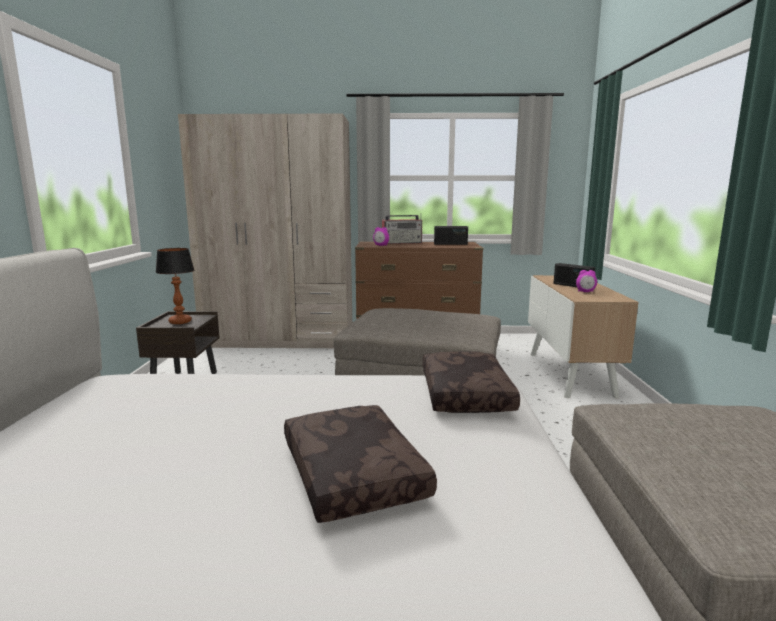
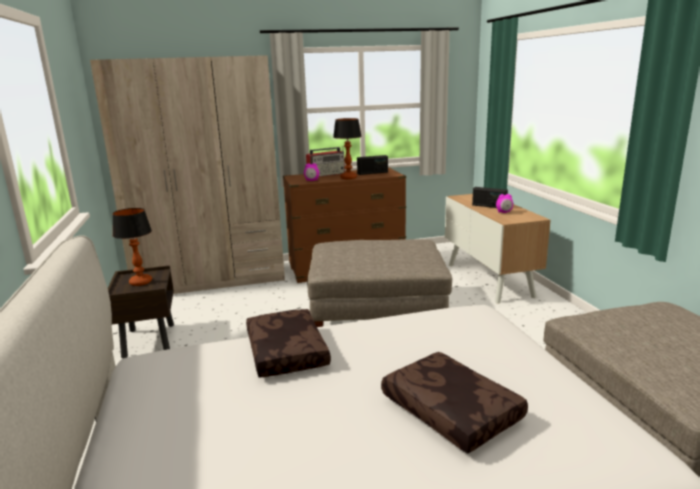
camera: 15 degrees left, 5 degrees up
brown pillow [422,351,520,413] -> brown pillow moved to [246,309,331,378]
none -> table lamp [333,118,362,179]

